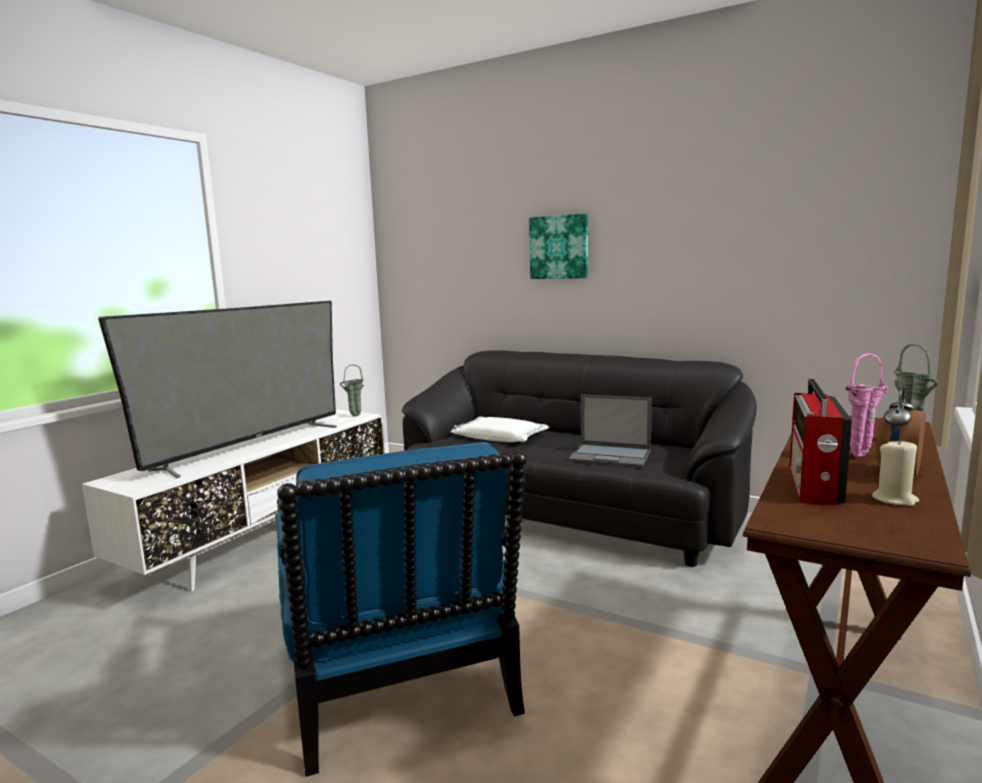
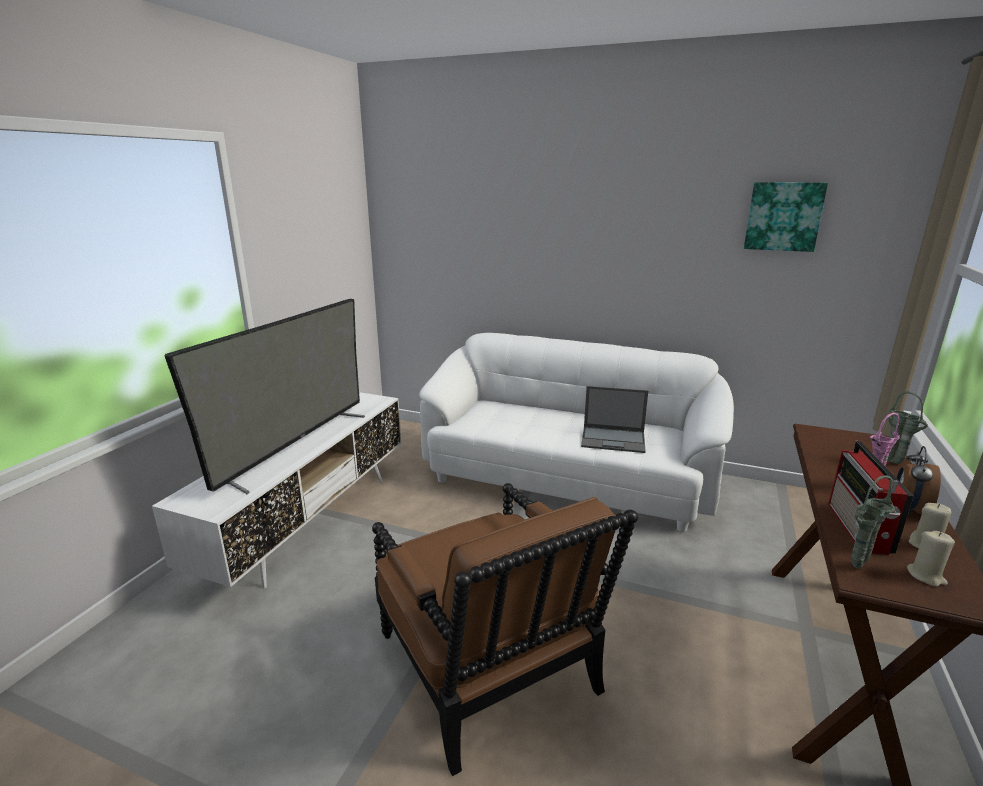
camera: 10 degrees left, 10 degrees up
blue armchair [275,442,527,777] -> brown armchair [372,483,638,776]
green vase [340,364,364,416] -> green vase moved to [851,475,895,569]
black sofa [402,350,757,567] -> white sofa [419,333,734,532]
white pillow [451,416,549,442] -> none
picture [529,214,588,279] -> picture moved to [744,182,828,252]
none -> beige candle [907,531,955,587]

